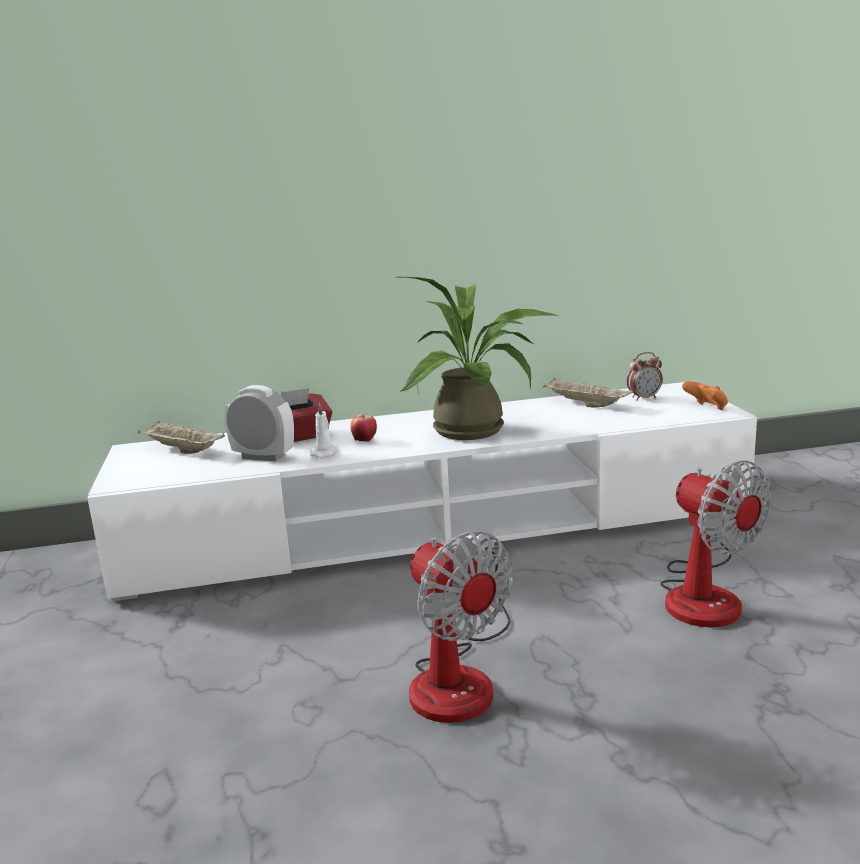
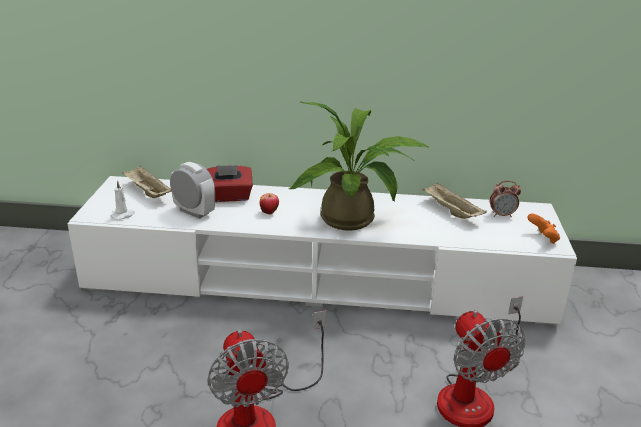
camera: 15 degrees right, 10 degrees up
white candle [309,402,339,458] -> white candle moved to [111,180,135,220]

